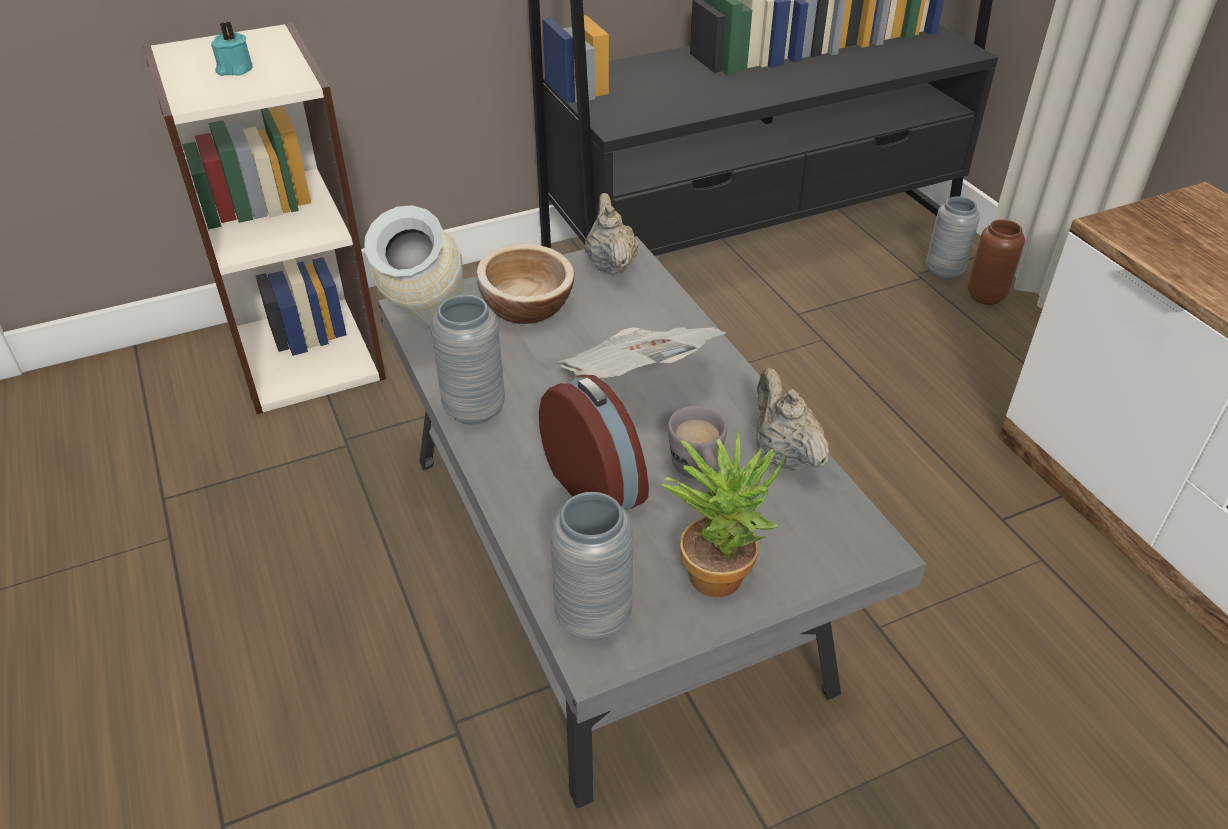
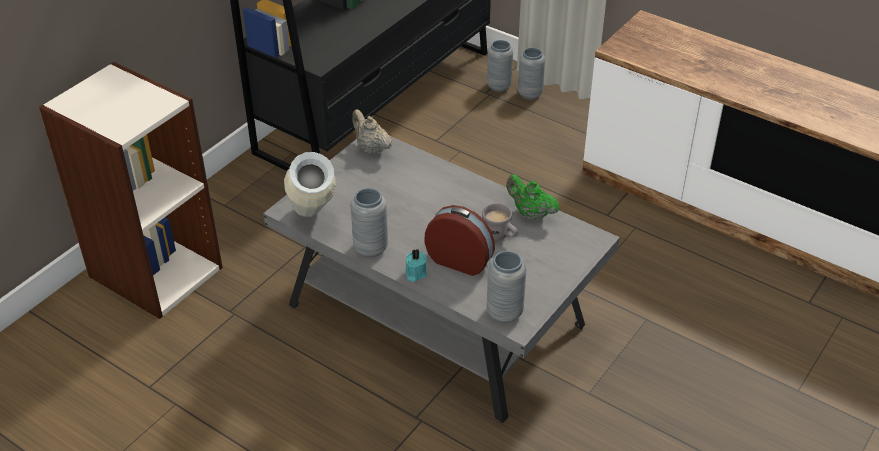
camera: 30 degrees left, 0 degrees up
turquoise candle [211,22,253,76] -> turquoise candle moved to [406,248,427,282]
bowl [476,244,574,324] -> none
newspaper [558,327,726,378] -> none
potted plant [660,428,785,598] -> none
beige teapot [757,368,830,470] -> green teapot [506,174,560,220]
brown vase [967,219,1025,305] -> grey vase [518,47,545,100]

